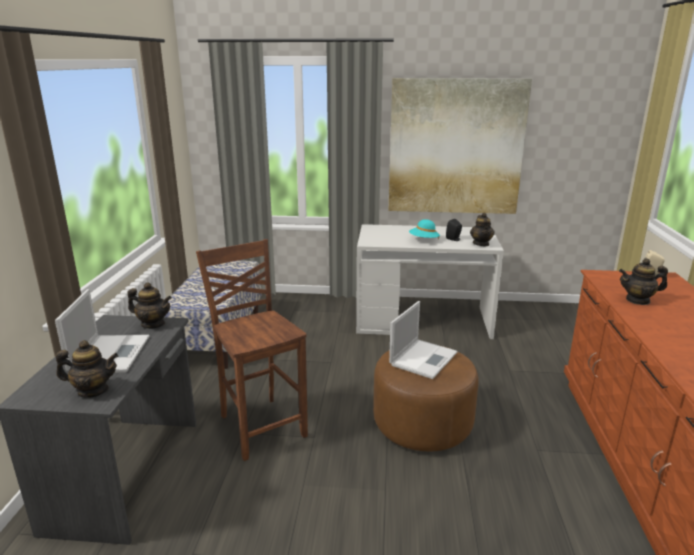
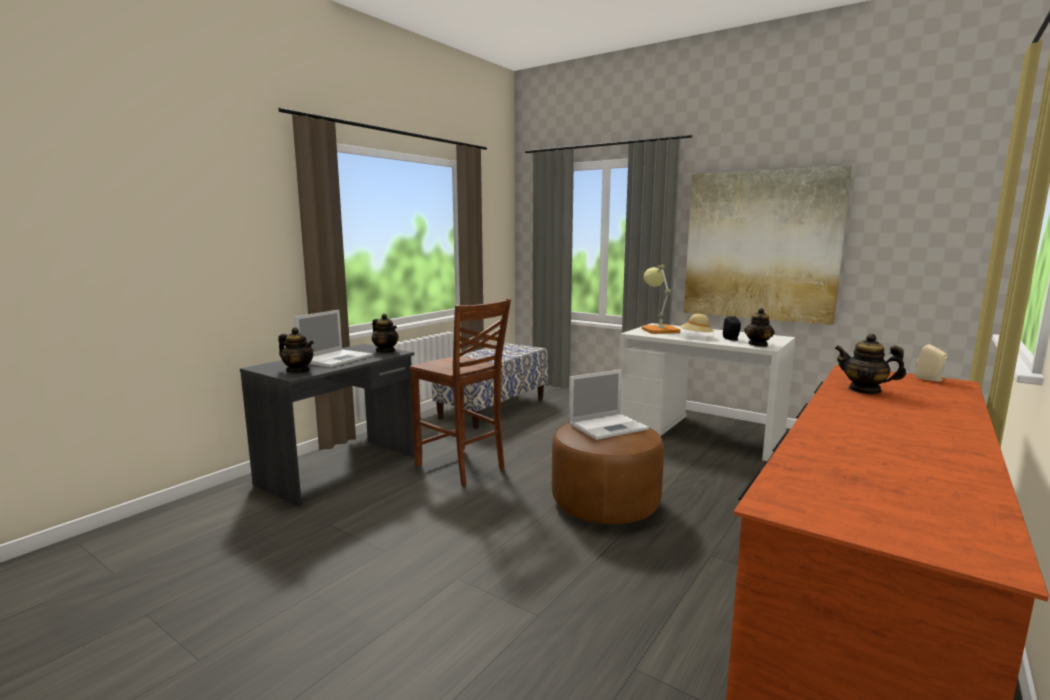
camera: 30 degrees right, 10 degrees down
brown chair [196,239,308,461] -> brown chair turned 135 degrees clockwise [410,299,511,486]
turquoise hat [409,219,440,240] -> beige hat [680,314,714,338]
none -> table lamp [642,265,680,334]

